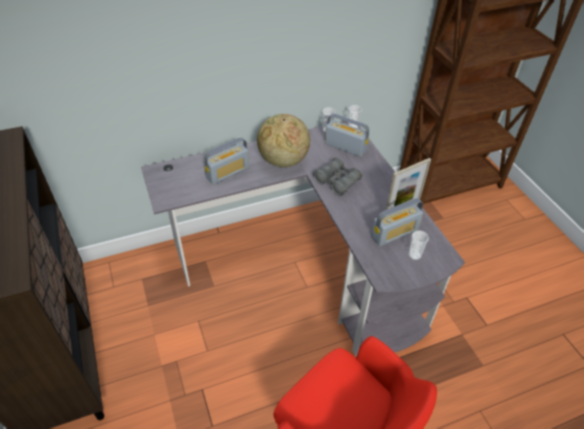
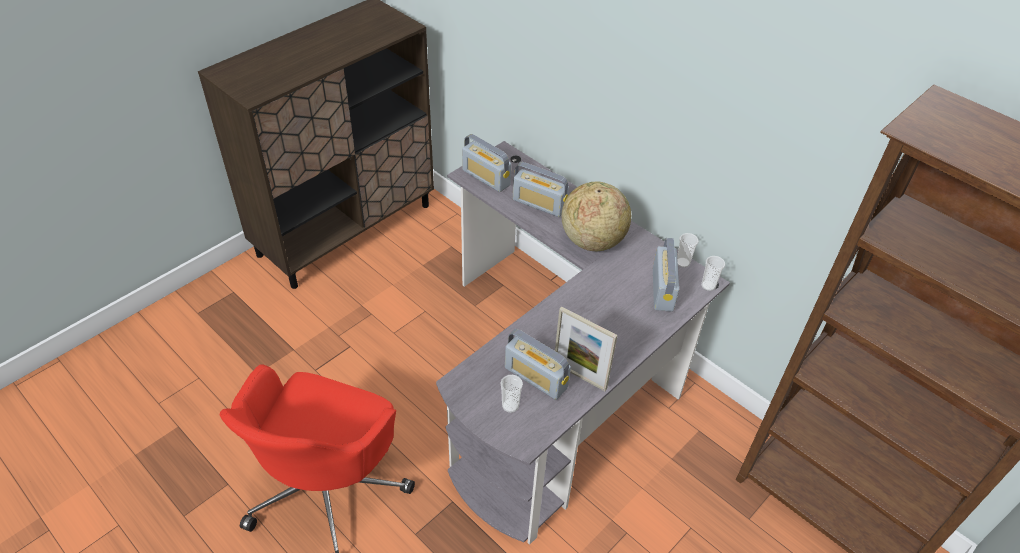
camera: 65 degrees right, 0 degrees up
grey binoculars [313,157,362,196] -> none
none -> radio [462,134,511,192]

